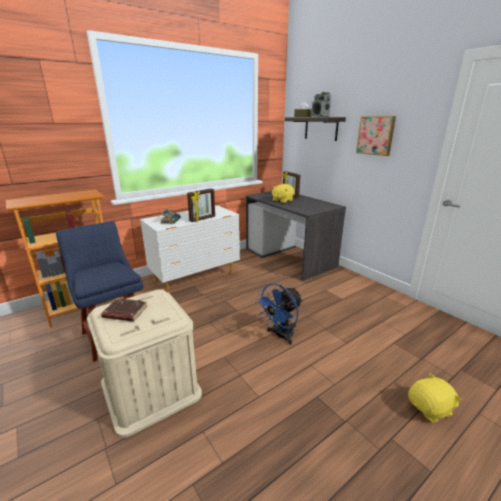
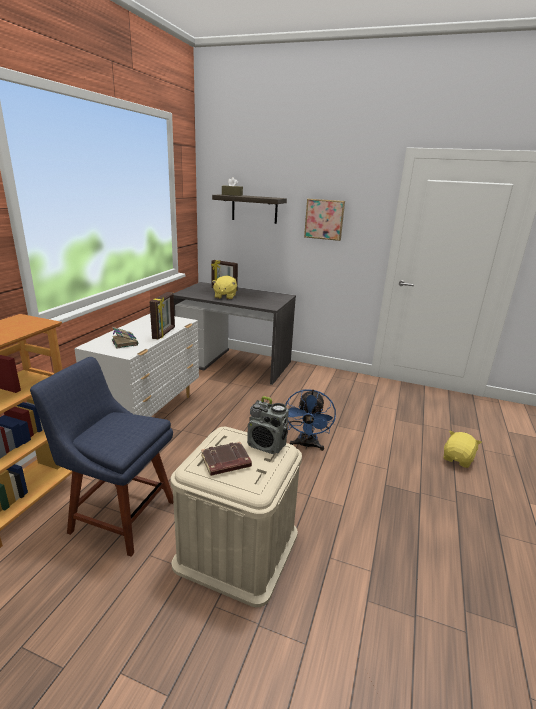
camera: 35 degrees left, 0 degrees up
radio [311,92,331,117] -> radio moved to [247,396,289,454]

